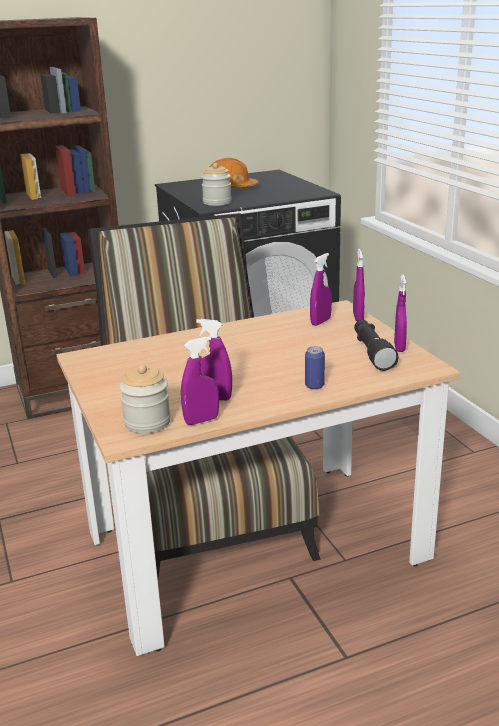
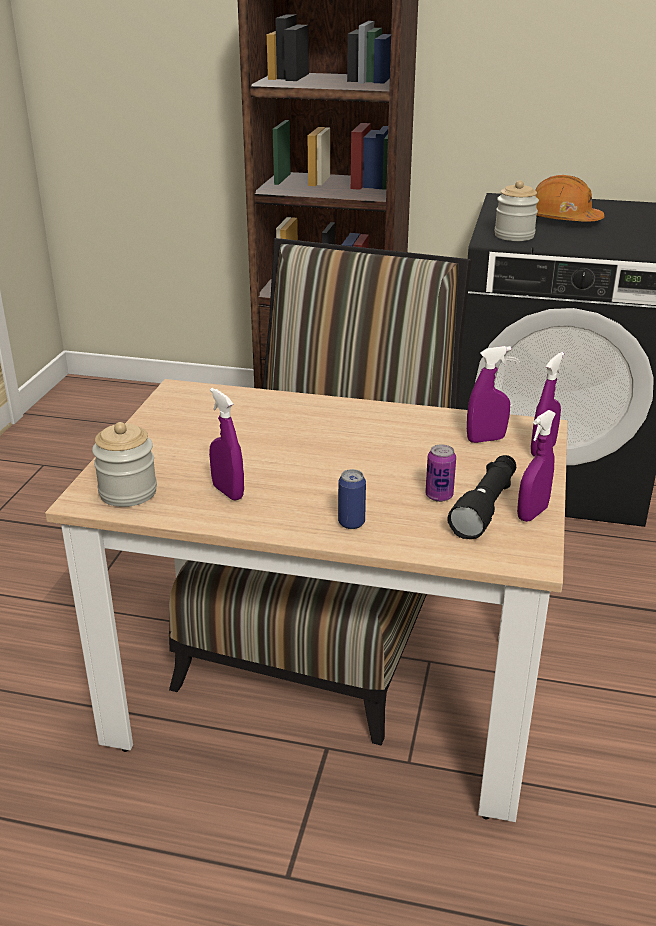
camera: 35 degrees right, 5 degrees up
purple spray bottle [181,336,219,425] -> none
none -> can [425,444,456,502]

